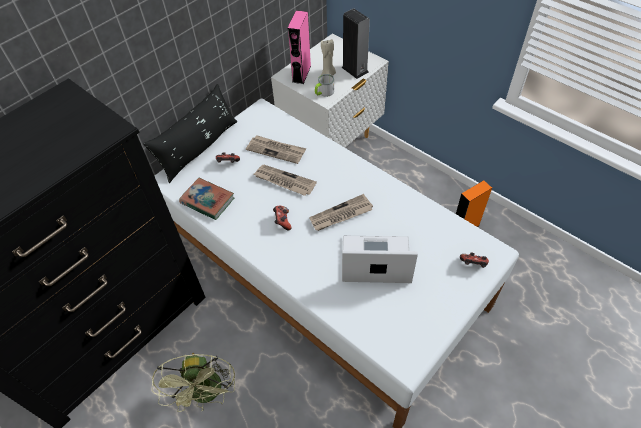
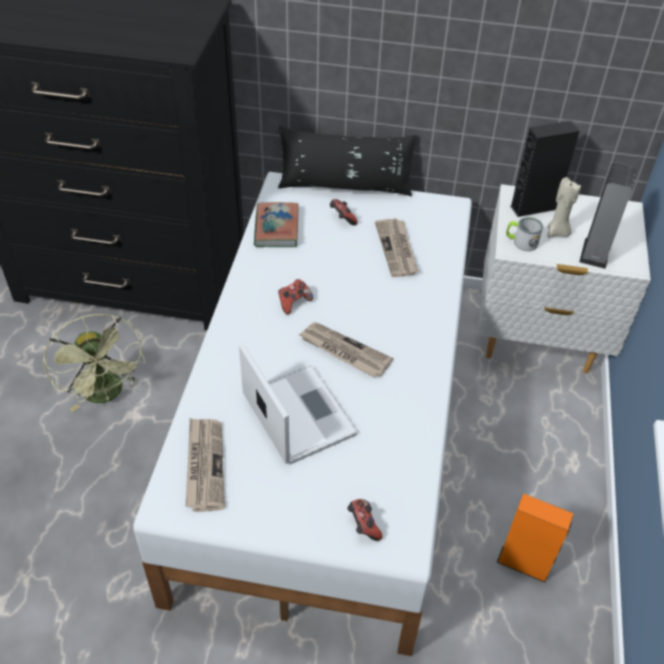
camera: 55 degrees right, 5 degrees down
green fan [152,353,235,412] -> green fan turned 75 degrees counterclockwise [43,314,145,412]
newspaper [254,165,317,196] -> newspaper moved to [186,418,225,512]
pink speaker [288,10,311,84] -> black speaker [510,121,580,217]

